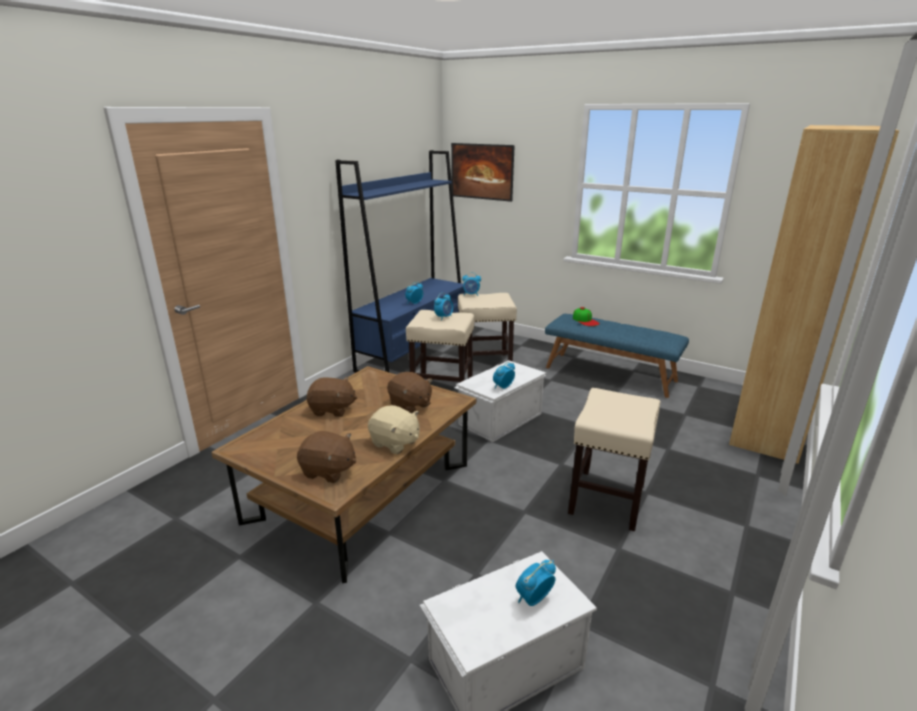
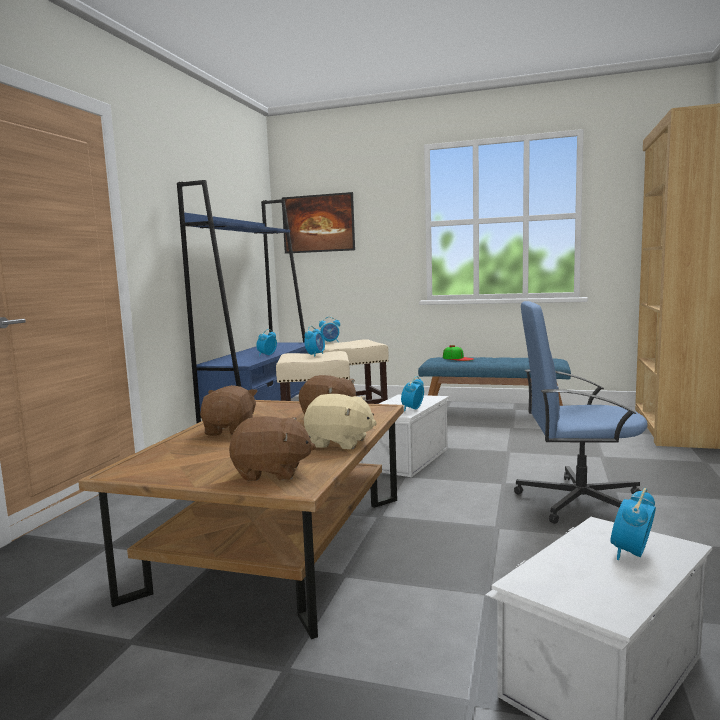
camera: 15 degrees left, 15 degrees down
brown plush toy [307,377,357,417] -> brown plush toy turned 75 degrees counterclockwise [200,385,258,436]
beige stool [568,388,661,531] -> blue office chair [514,301,648,524]

